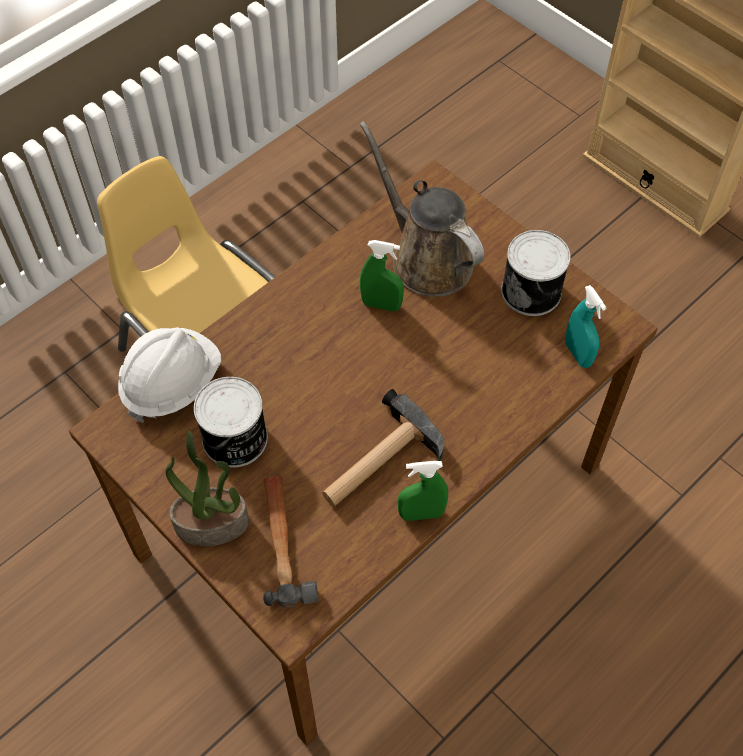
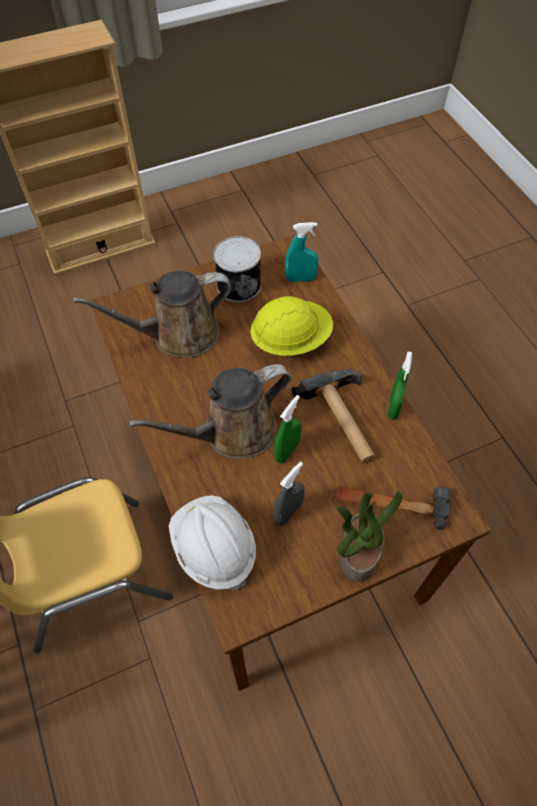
camera: 70 degrees left, 0 degrees up
can [194,377,268,468] -> grey spray bottle [273,462,305,526]
green spray bottle [360,240,404,311] -> green spray bottle moved to [274,395,302,463]
none -> brown watering can [128,364,291,458]
none -> yellow hard hat [250,296,333,357]

